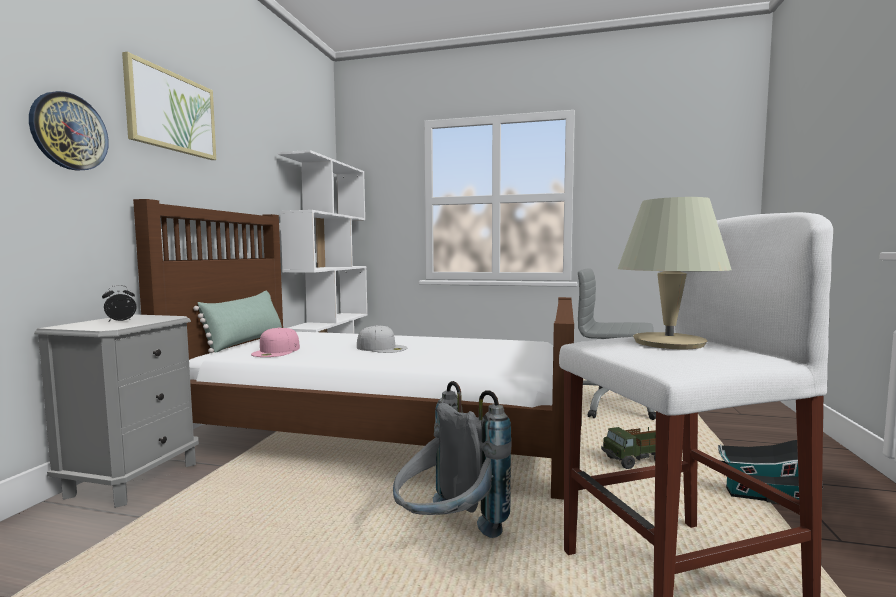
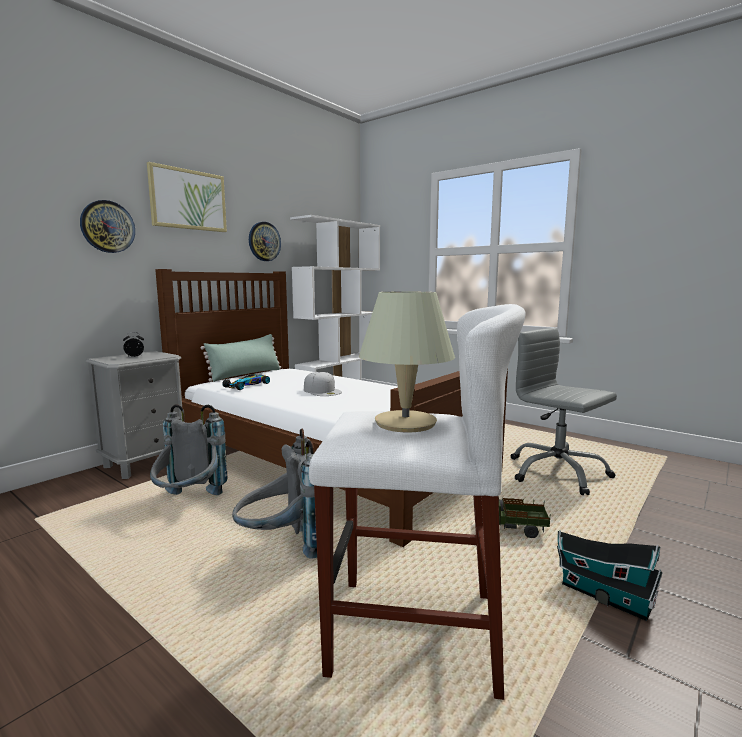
camera: 25 degrees right, 5 degrees up
pink cap [251,327,300,357] -> toy car [222,374,270,390]
none -> grey backpack [150,404,227,495]
none -> wall clock [249,222,281,261]

